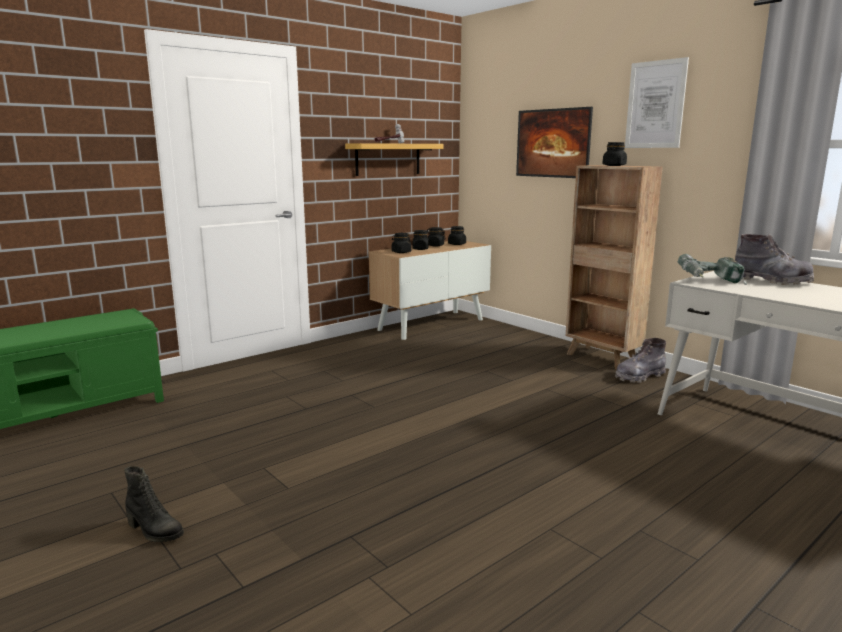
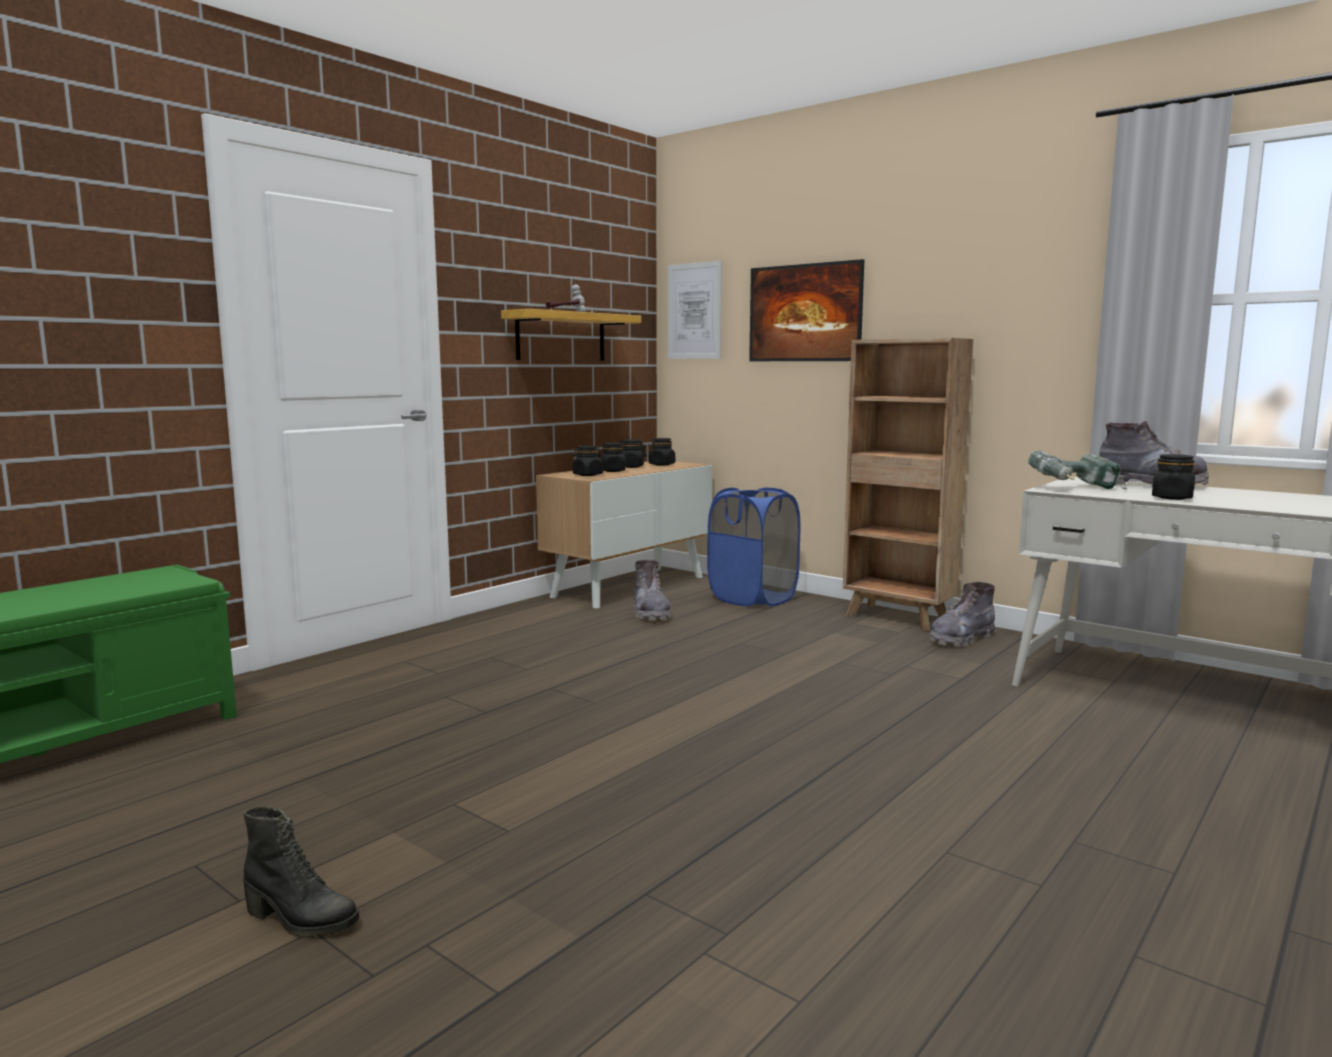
camera: 10 degrees left, 5 degrees down
black jar [602,142,627,166] -> black jar moved to [1152,454,1195,500]
picture [625,57,689,148] -> picture moved to [668,261,722,359]
none -> grey boot [634,560,671,620]
none -> blue laundry basket [707,487,800,606]

